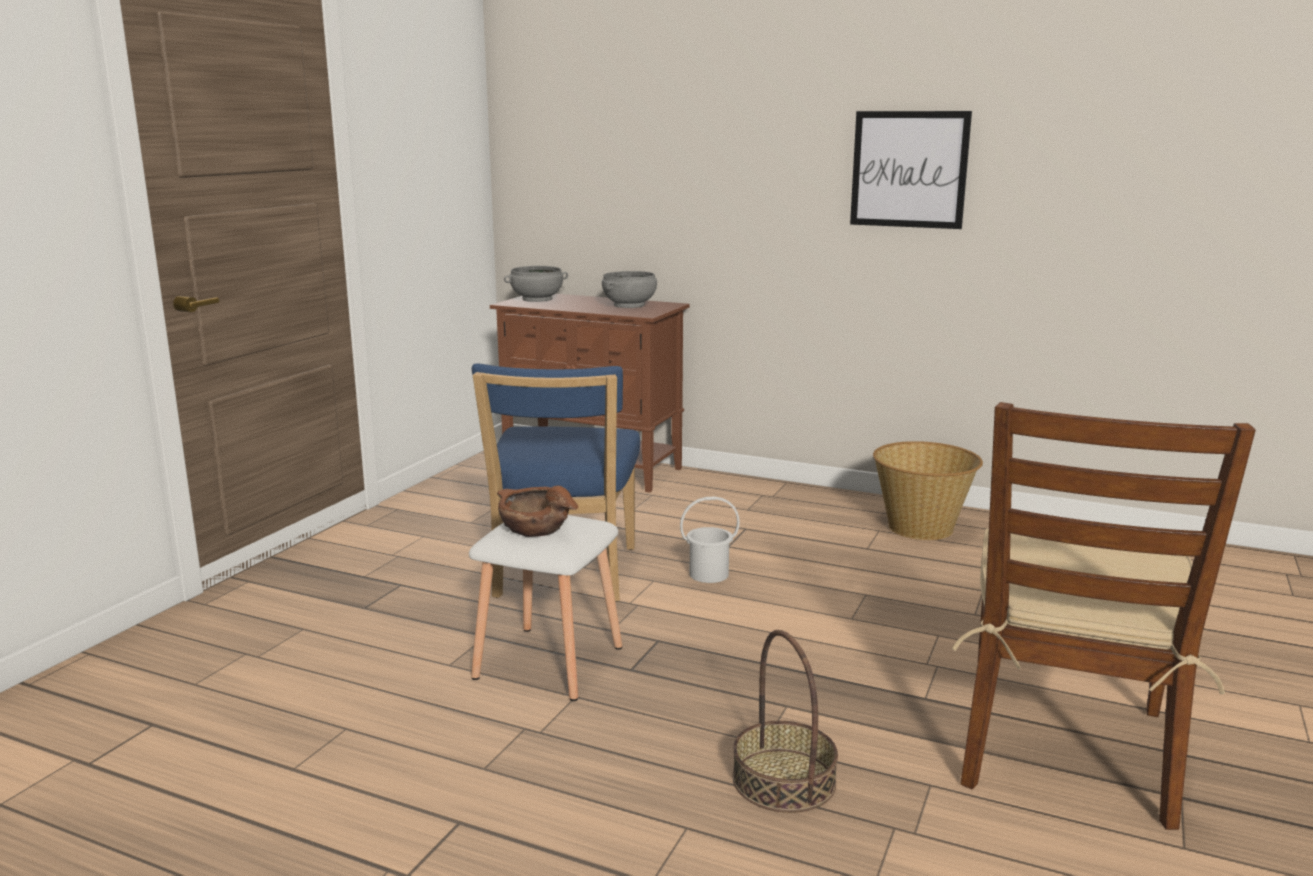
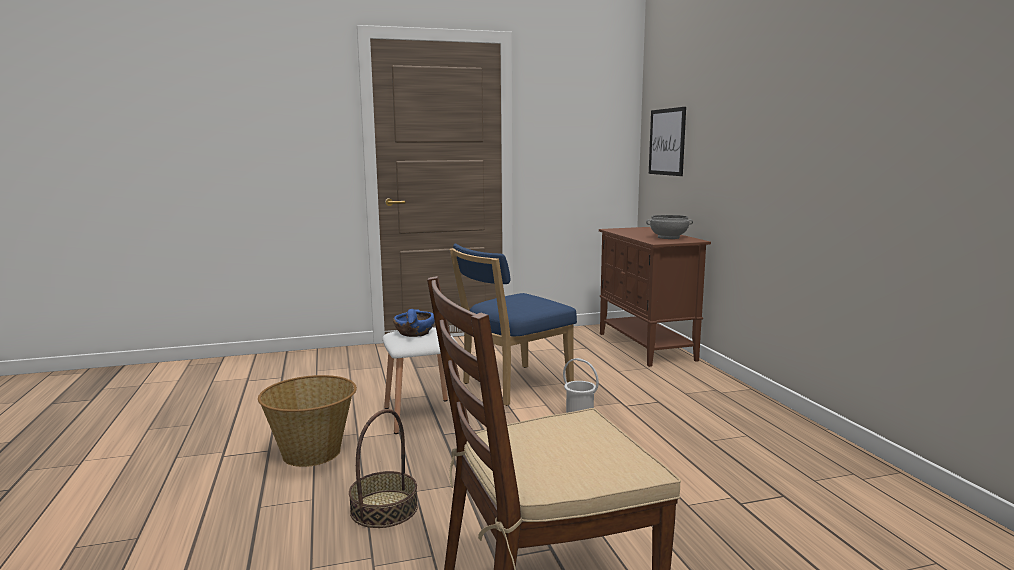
camera: 50 degrees right, 5 degrees down
brown bowl [497,486,578,537] -> blue bowl [393,309,435,337]
grey bowl [504,266,568,302] -> none
picture [850,111,972,229] -> picture moved to [649,107,686,176]
basket [873,441,983,540] -> basket moved to [258,375,357,467]

